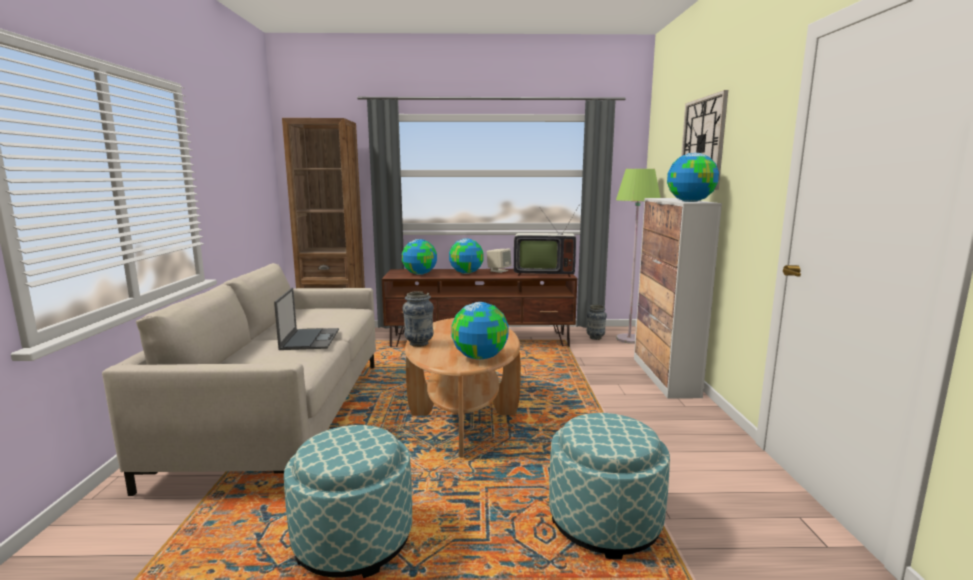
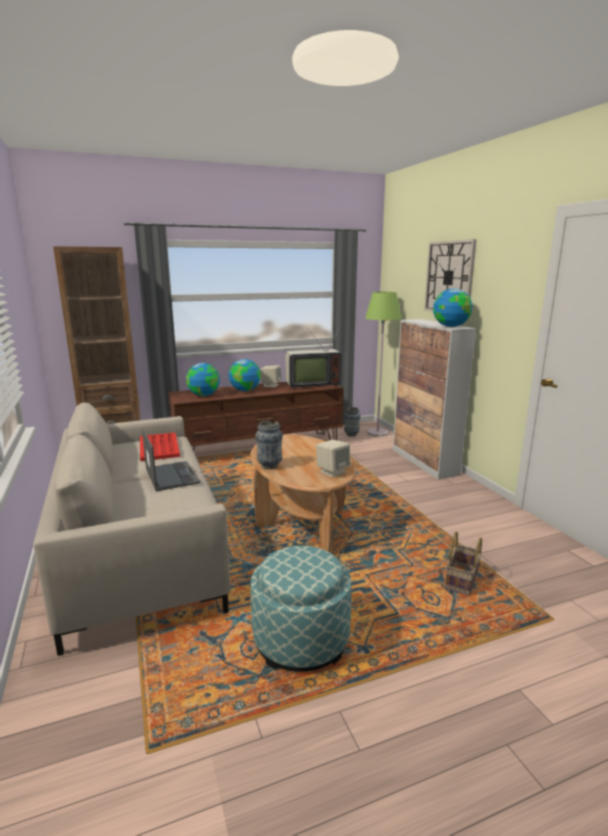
camera: 20 degrees left, 5 degrees up
globe [451,302,508,360] -> beige speaker [316,440,351,478]
ottoman [549,413,670,559] -> basket [445,531,482,596]
none -> red tray [140,433,180,461]

